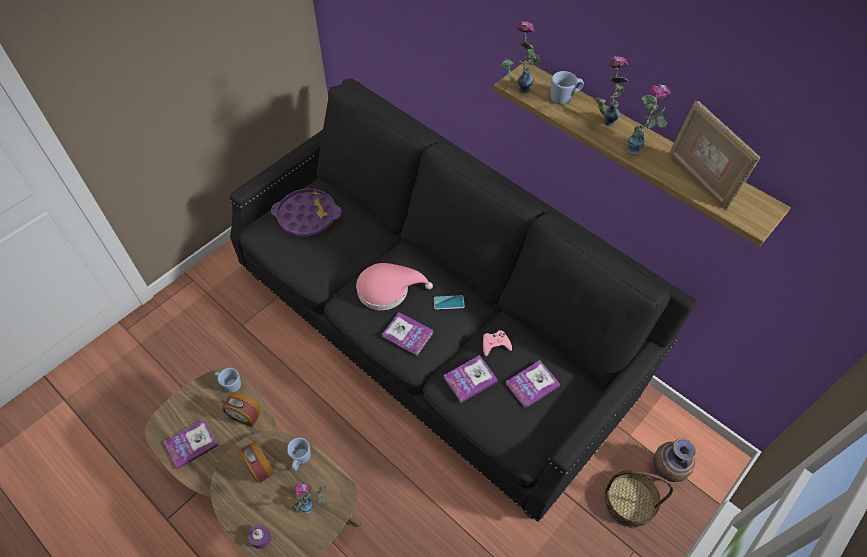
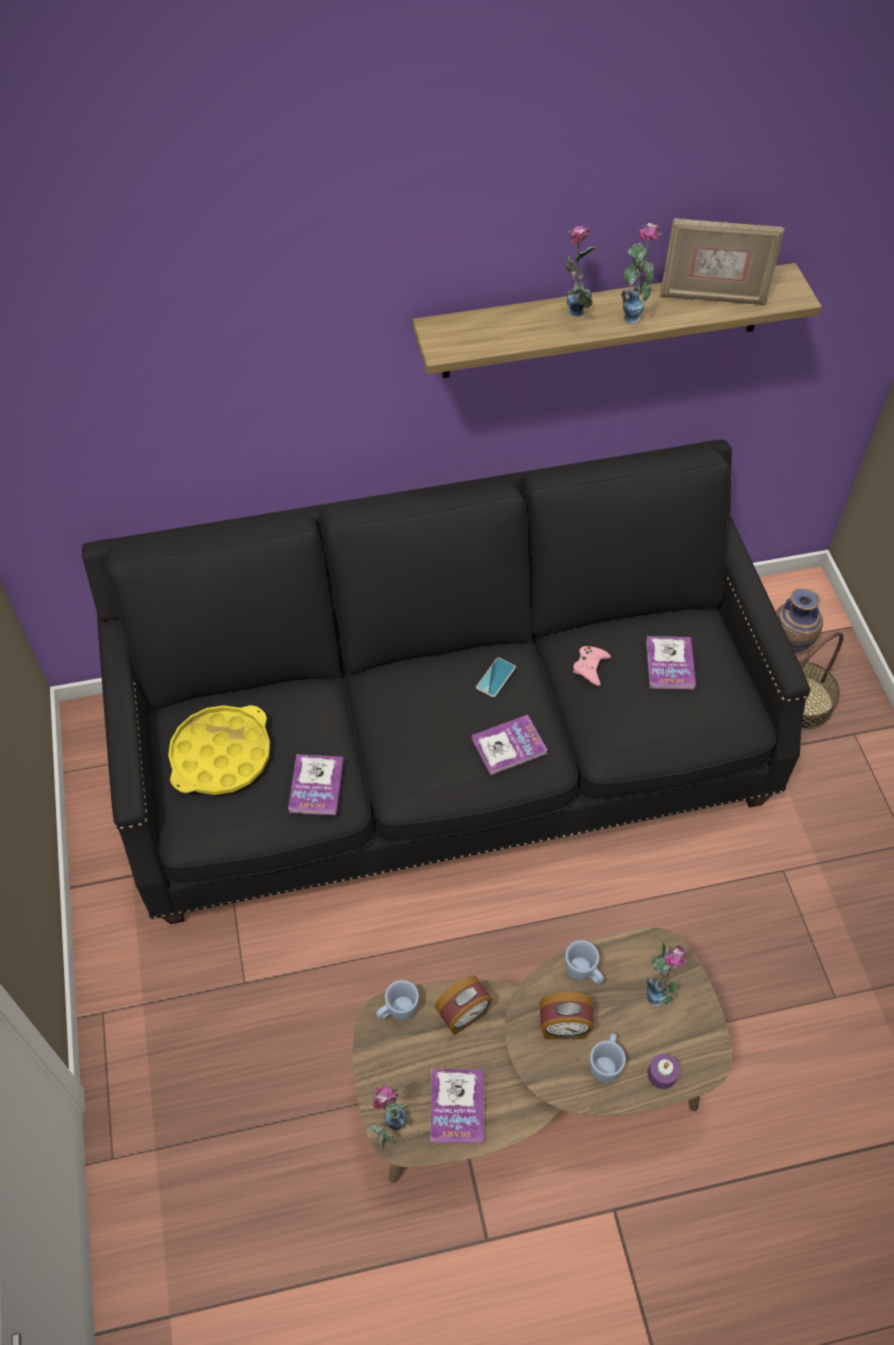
camera: 55 degrees left, 0 degrees up
purple tray [271,188,341,237] -> yellow tray [168,705,270,795]
pink hat [356,263,433,311] -> none
book [443,355,498,403] -> book moved to [288,754,343,816]
vase [501,21,539,93] -> vase moved to [368,1085,407,1149]
blue mug [551,71,584,105] -> blue mug moved to [590,1033,626,1082]

